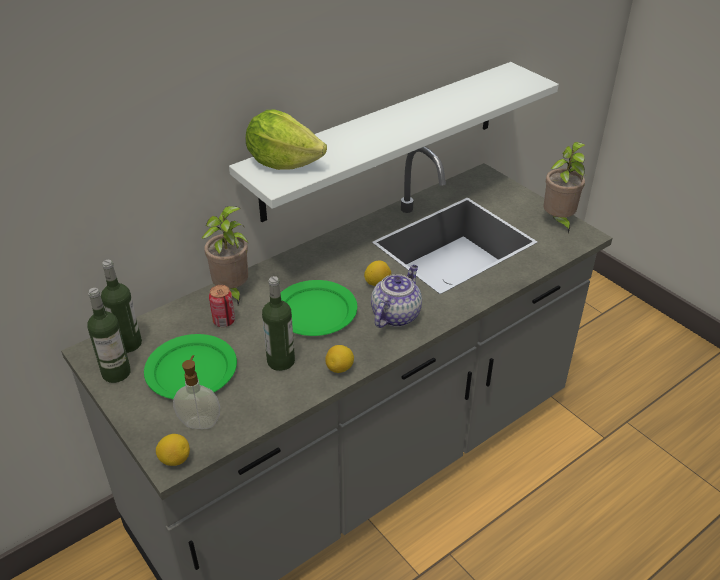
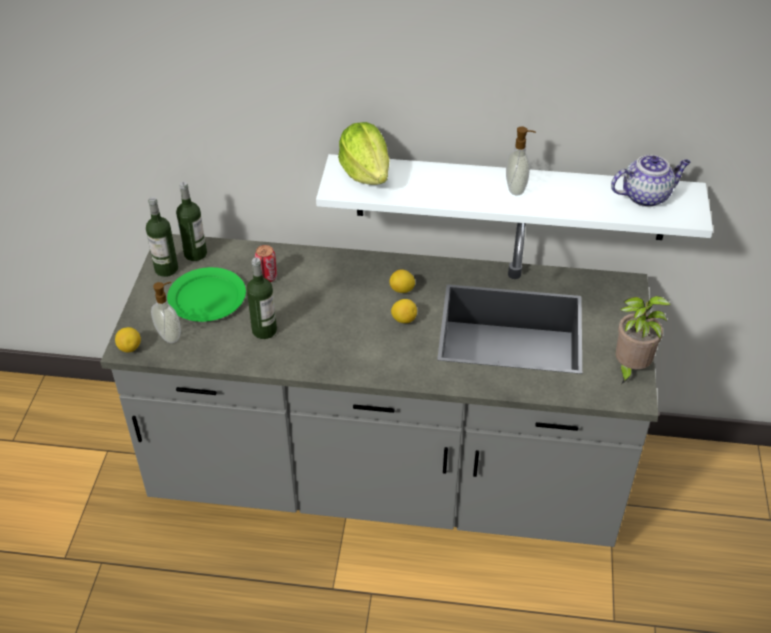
camera: 45 degrees right, 5 degrees up
potted plant [201,206,248,305] -> none
green plate [280,280,357,336] -> none
lemon [325,345,354,373] -> lemon moved to [389,269,415,293]
teapot [371,265,422,328] -> teapot moved to [611,155,691,207]
none -> soap dispenser [506,126,536,195]

